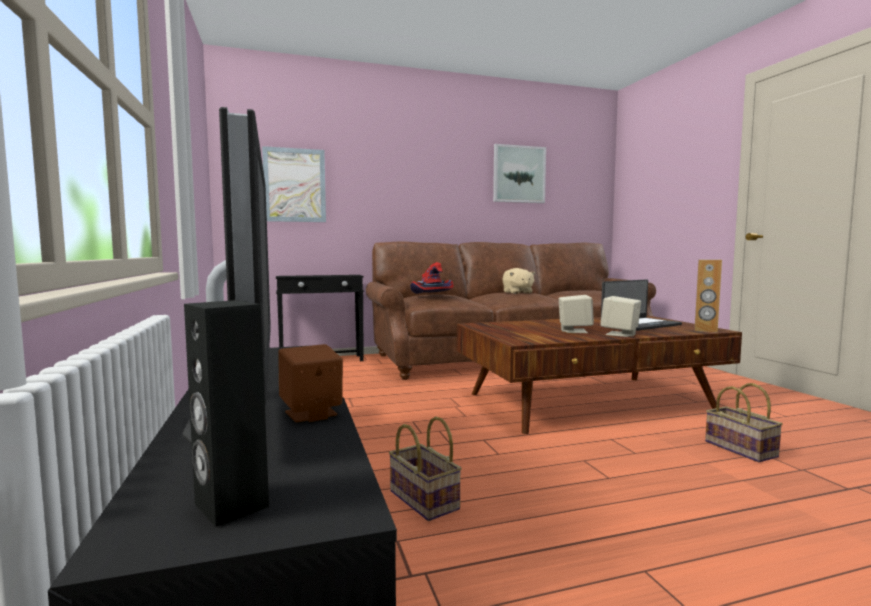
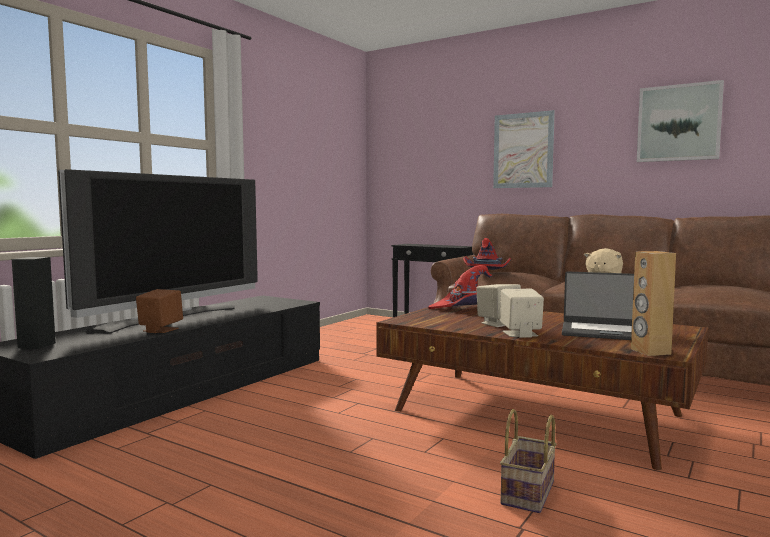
camera: 50 degrees right, 0 degrees up
picture [262,146,326,222] -> picture moved to [493,110,555,188]
basket [389,416,462,521] -> none
none -> red hat [428,265,492,309]

